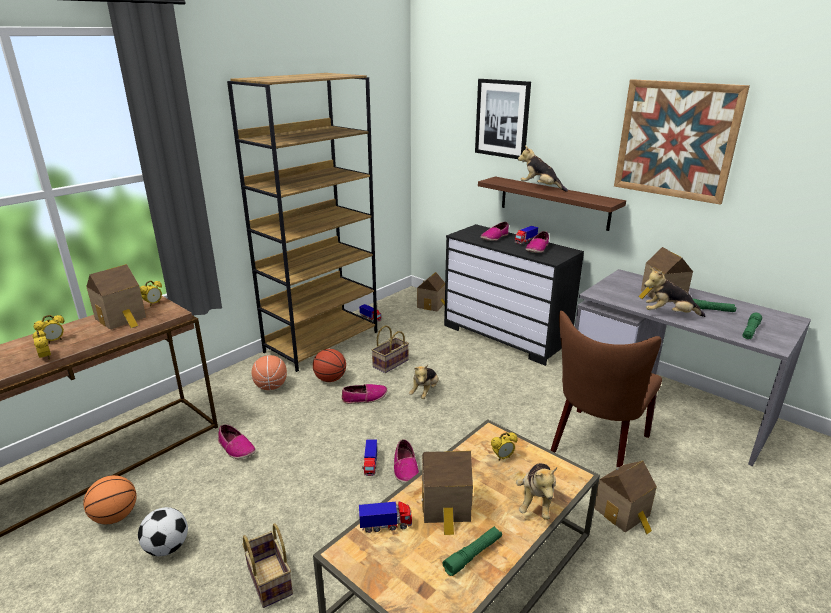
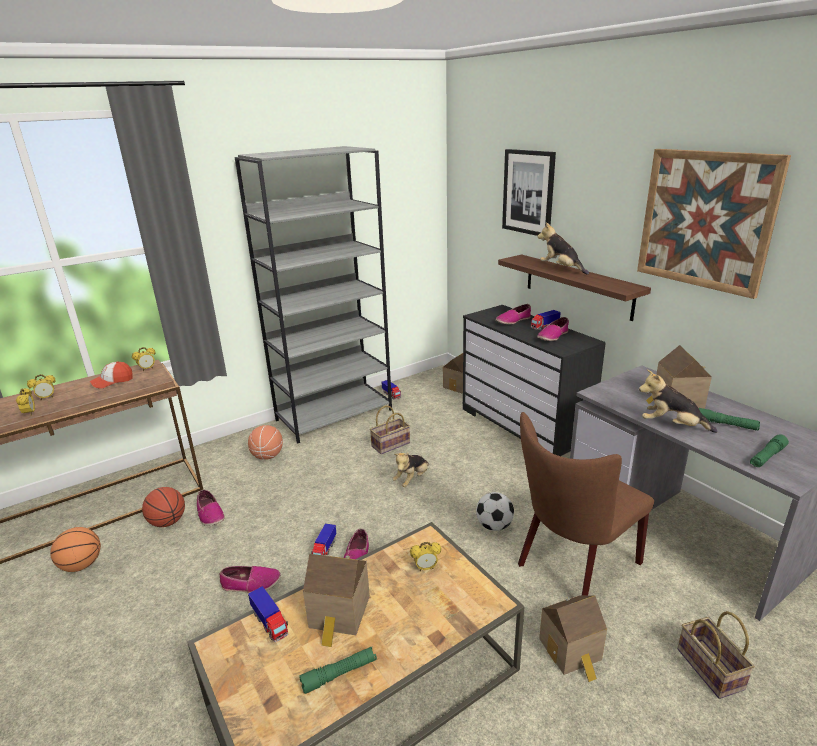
camera: 15 degrees right, 0 degrees up
toy house [86,264,146,330] -> cap [90,361,133,389]
football [138,507,188,556] -> football moved to [476,492,514,531]
brown bookcase [227,73,377,372] -> grey bookcase [235,146,392,444]
basket [242,523,293,608] -> basket moved to [677,611,755,699]
basketball [313,349,346,382] -> basketball moved to [142,487,185,527]
shoe [342,384,387,404] -> shoe moved to [220,566,281,593]
toy truck [359,501,412,533] -> toy truck turned 45 degrees clockwise [248,586,288,642]
plush toy [516,463,557,520] -> none

